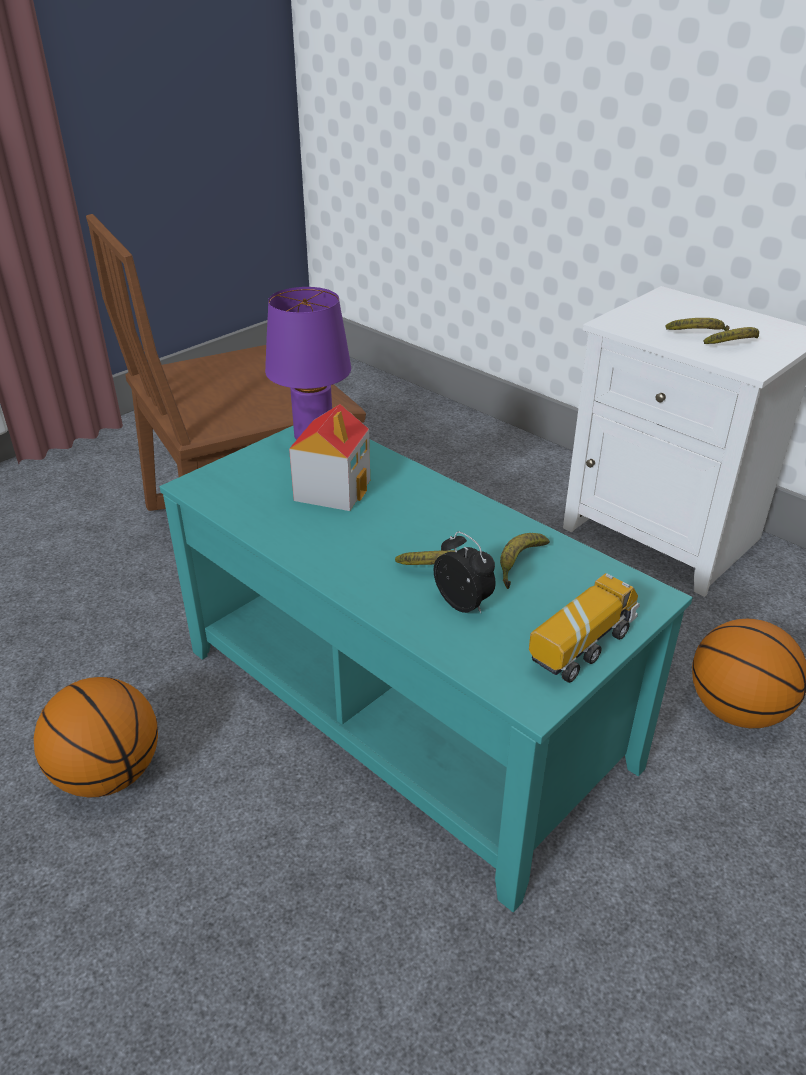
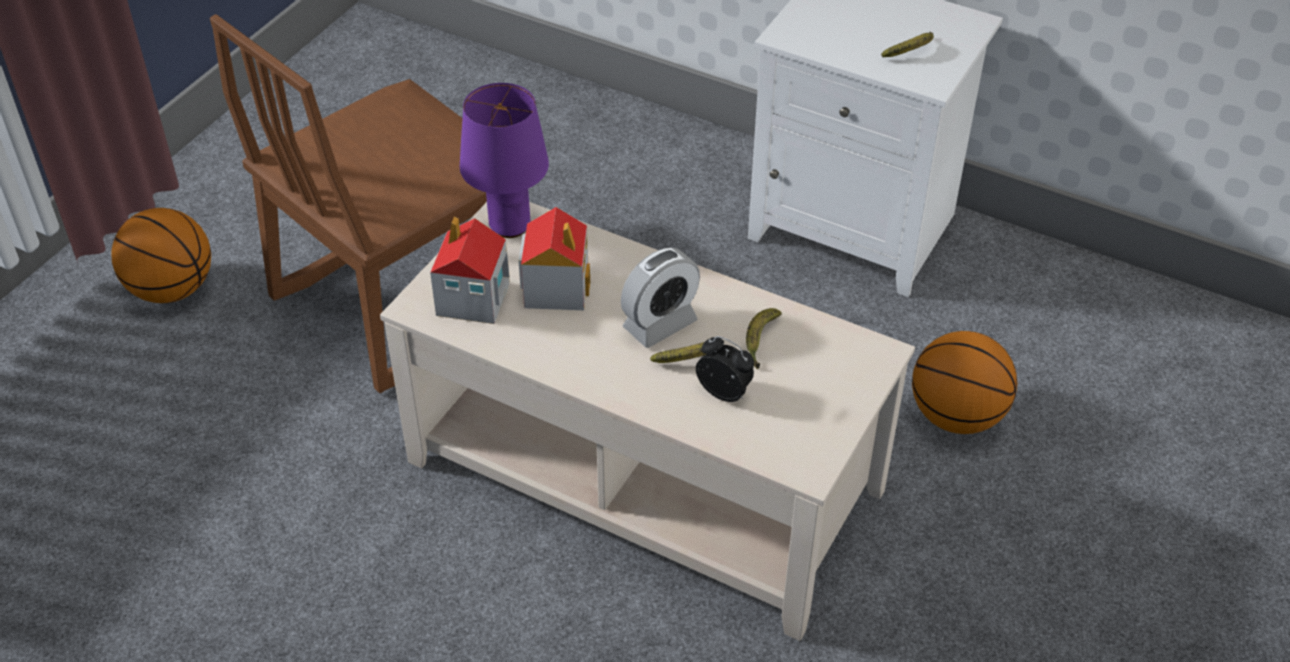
camera: 15 degrees left, 10 degrees up
basketball [34,677,158,797] -> basketball moved to [112,208,211,303]
turquoise coffee table [160,426,693,912] -> beige coffee table [380,202,915,641]
toy truck [529,573,640,683] -> none
banana [666,318,730,331] -> none
none -> toy house [430,216,510,324]
none -> alarm clock [621,248,700,348]

